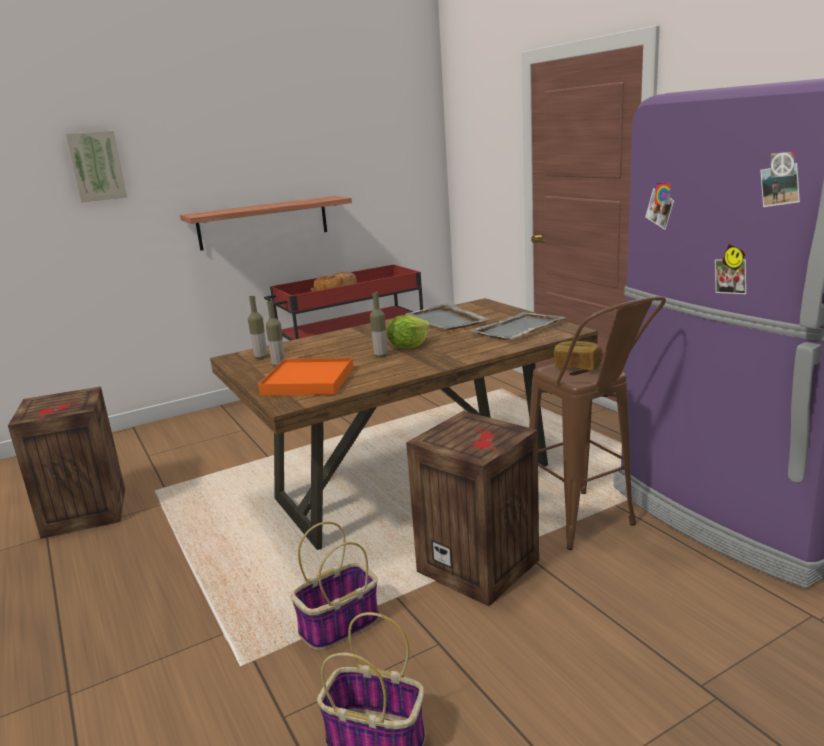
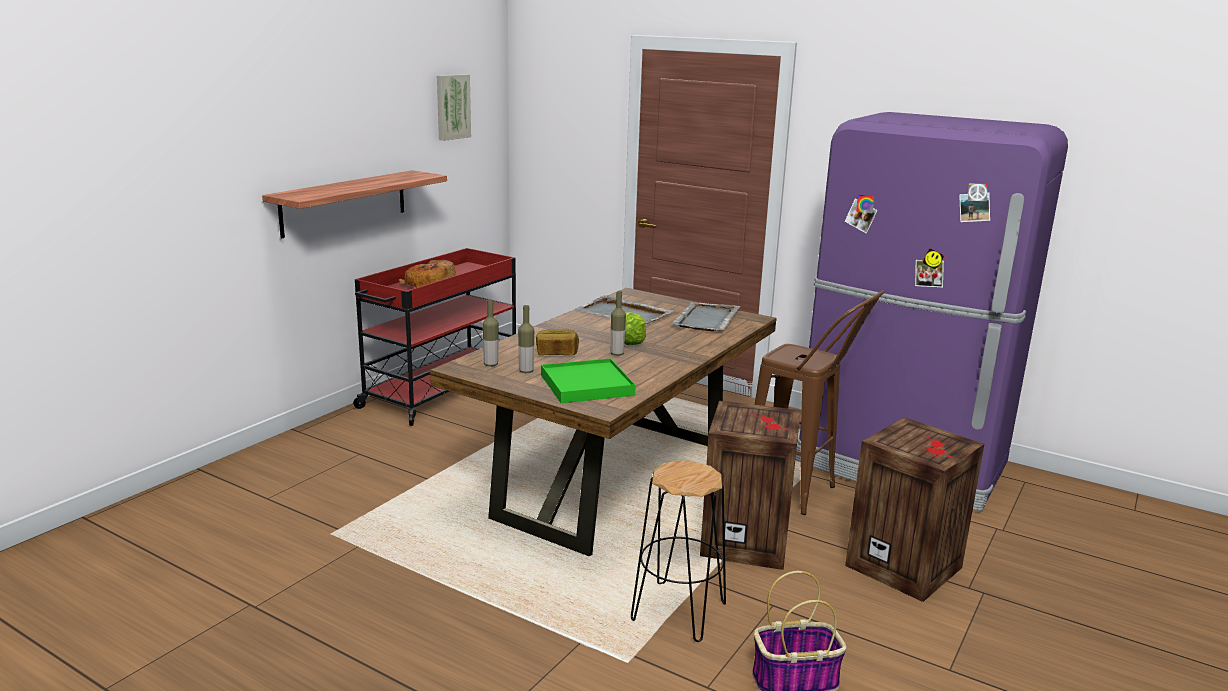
camera: 30 degrees left, 0 degrees up
crate [8,387,125,539] -> crate moved to [845,417,984,602]
picture [65,131,127,202] -> picture moved to [437,74,471,141]
orange tray [258,358,353,395] -> green tray [541,358,636,403]
basket [291,521,379,650] -> black stool [631,460,726,642]
bread [554,341,603,370] -> bread moved to [536,329,579,355]

